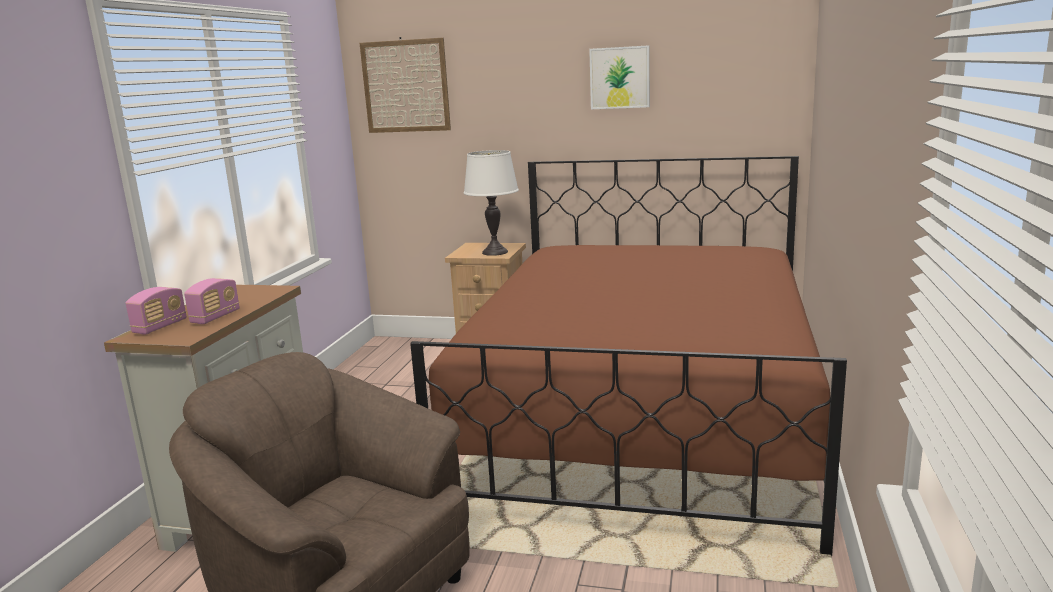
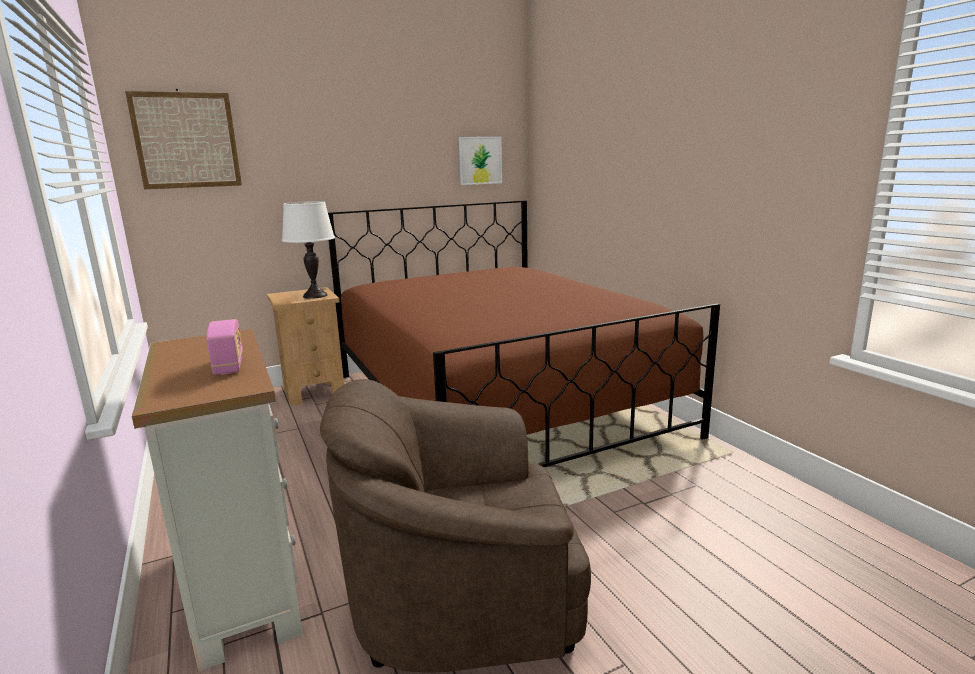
camera: 40 degrees left, 0 degrees up
radio [126,287,187,334] -> none
picture [589,45,650,109] -> picture moved to [459,137,502,185]

